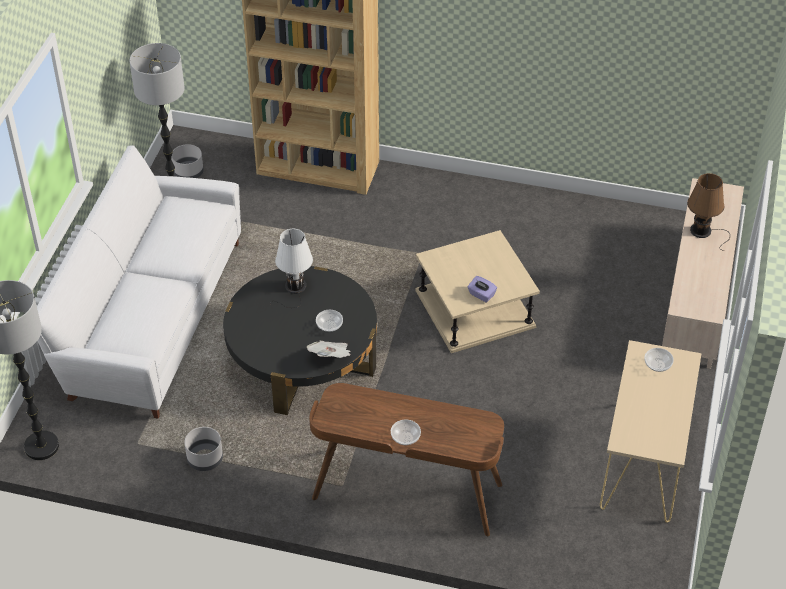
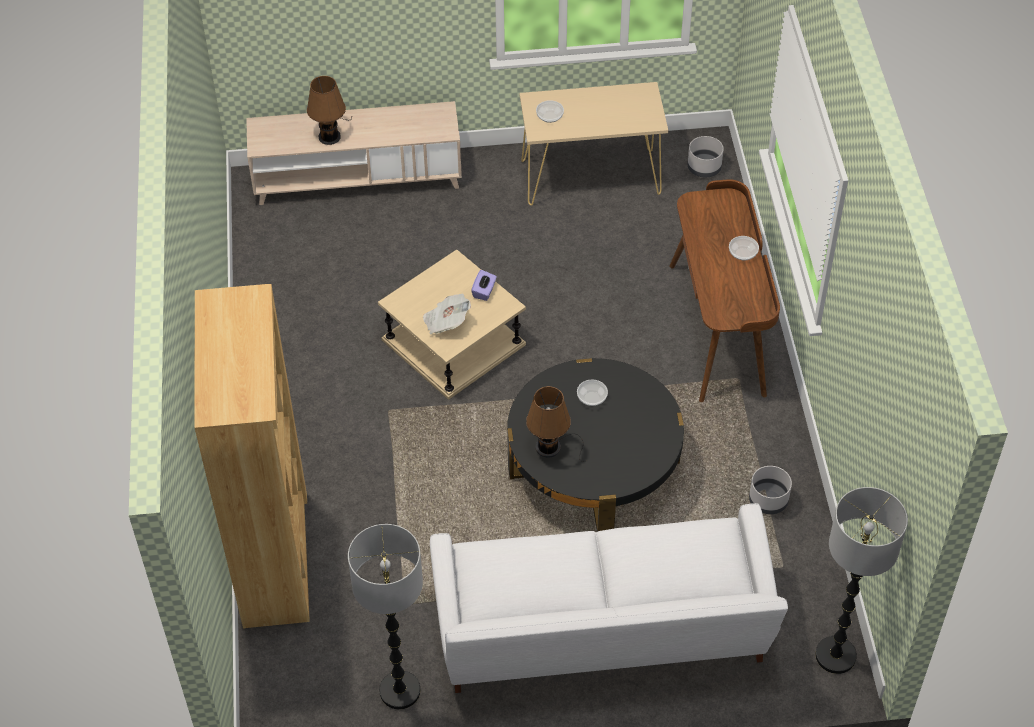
camera: 110 degrees left, 5 degrees up
grey planter [171,144,203,178] -> grey planter moved to [688,136,724,177]
white table lamp [270,229,313,308] -> brown table lamp [526,386,584,461]
newspaper [307,340,350,358] -> newspaper moved to [423,294,471,335]

